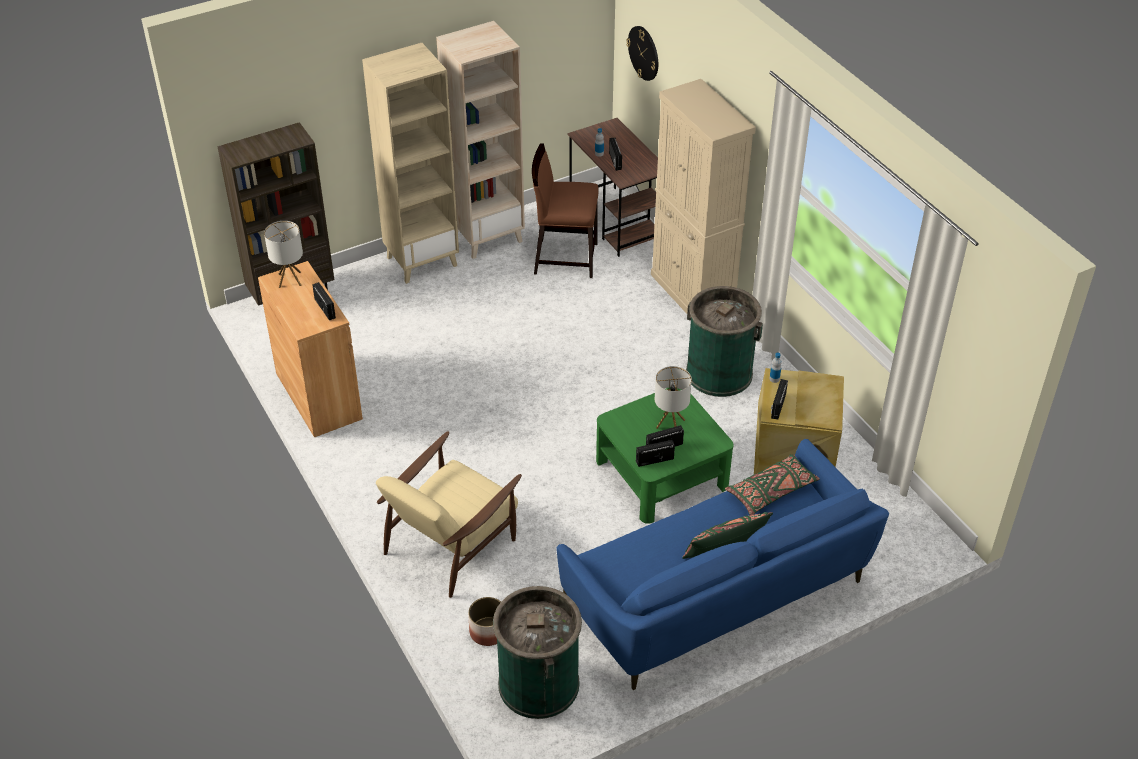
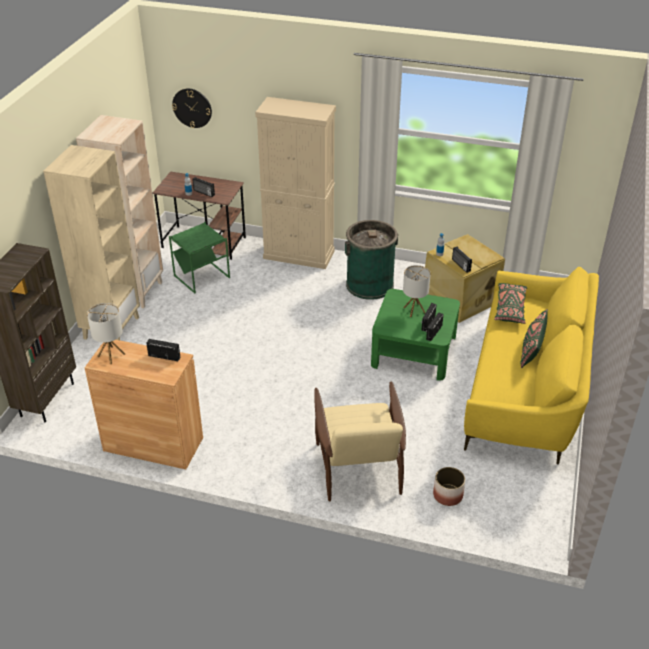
camera: 45 degrees left, 5 degrees down
green trash can [493,586,582,719] -> none
brown chair [532,143,599,278] -> green side table [169,222,230,294]
blue sofa [556,439,889,690] -> yellow sofa [464,267,599,464]

